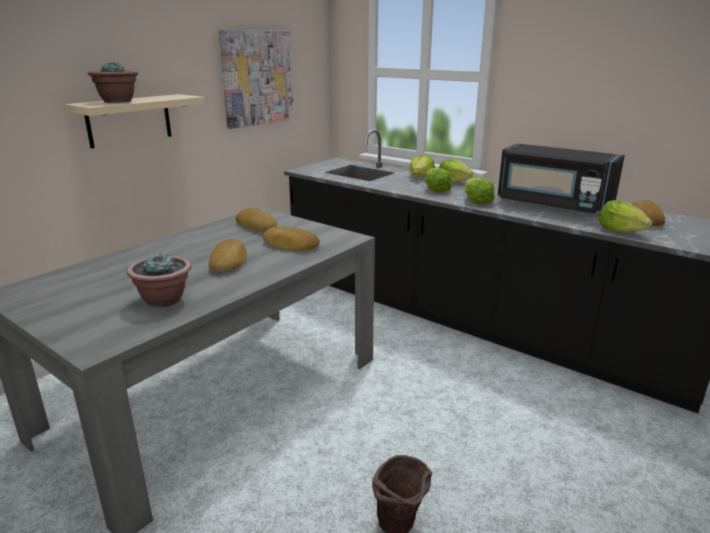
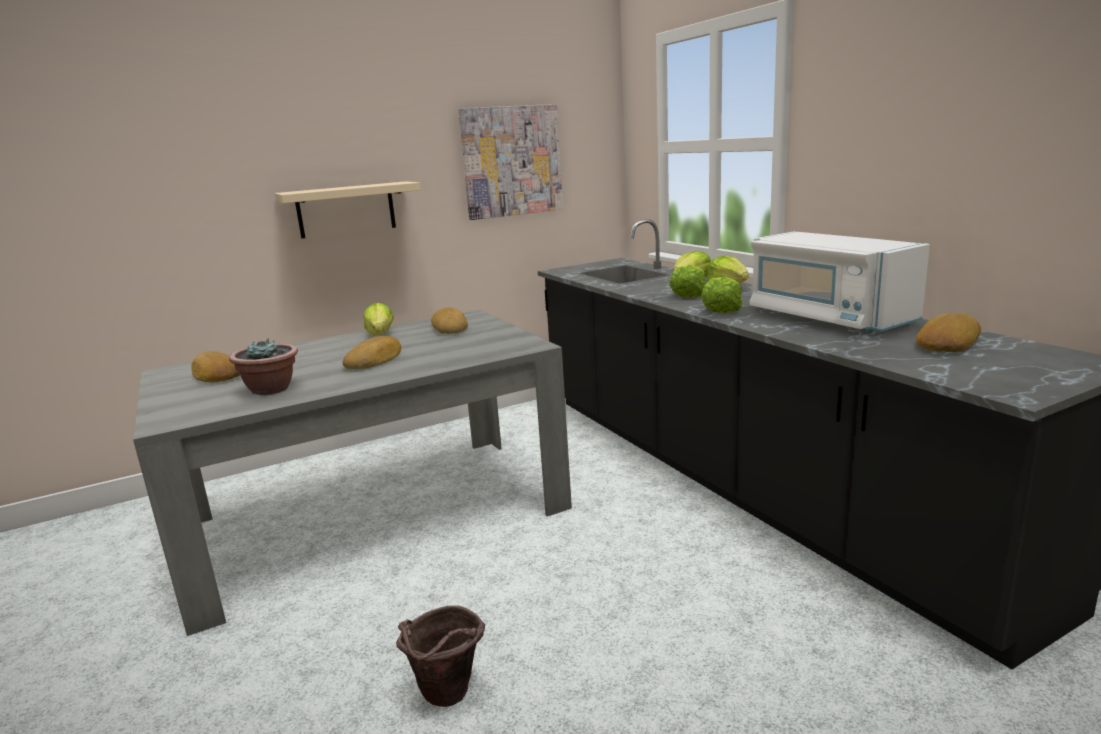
camera: 25 degrees right, 5 degrees down
potted plant [88,62,138,103] -> none
bread [262,226,320,251] -> bread moved to [191,351,240,383]
black microwave [498,144,625,215] -> white microwave [750,231,930,333]
lettuce [599,200,652,232] -> lettuce moved to [364,303,394,336]

